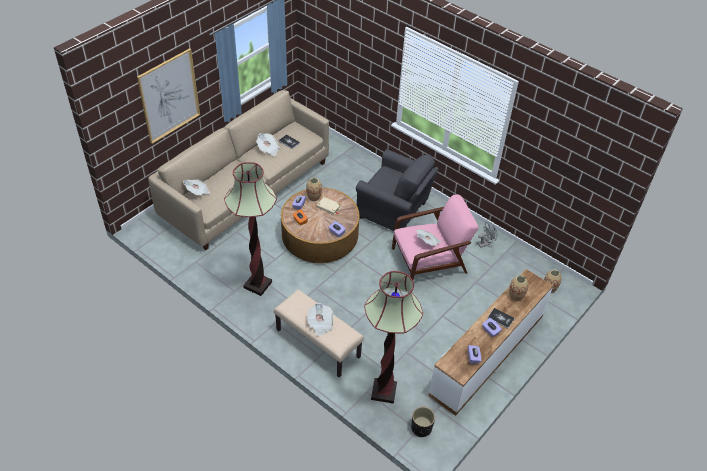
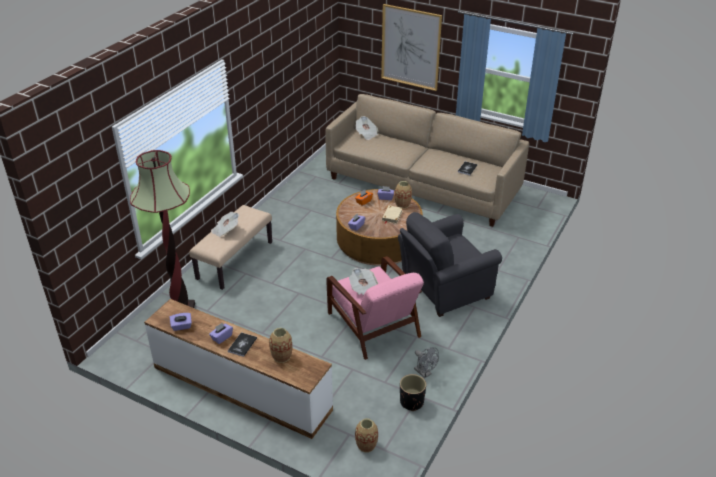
camera: 80 degrees right, 10 degrees down
floor lamp [224,162,277,296] -> none
newspaper [256,133,280,156] -> none
grey armchair [356,149,439,231] -> grey armchair turned 45 degrees clockwise [398,212,502,317]
black planter [411,406,435,437] -> black planter moved to [400,374,426,411]

